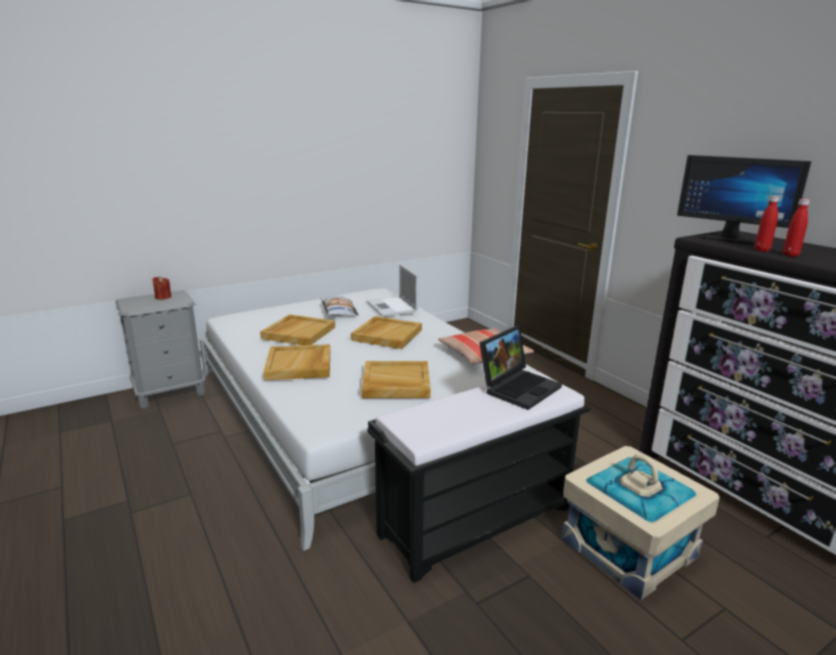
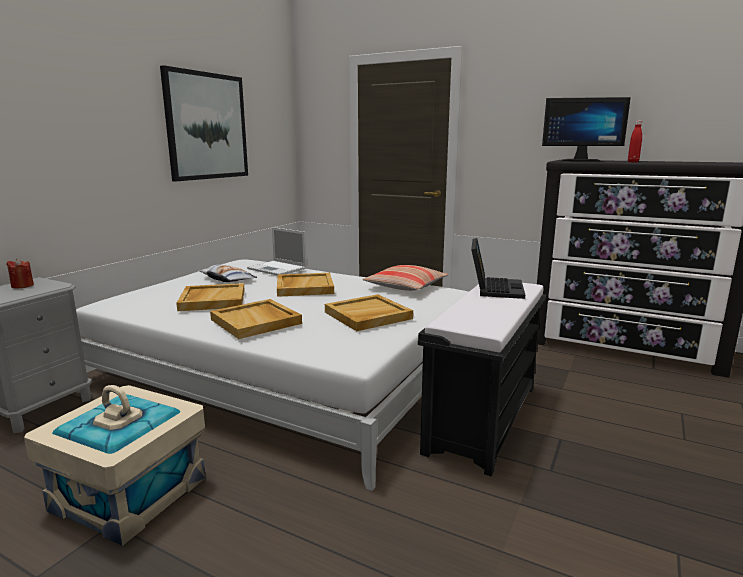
camera: 30 degrees left, 5 degrees down
beige storage box [562,446,720,600] -> beige storage box moved to [24,385,206,546]
red bottle [755,196,780,252] -> none
none -> picture [160,65,248,181]

